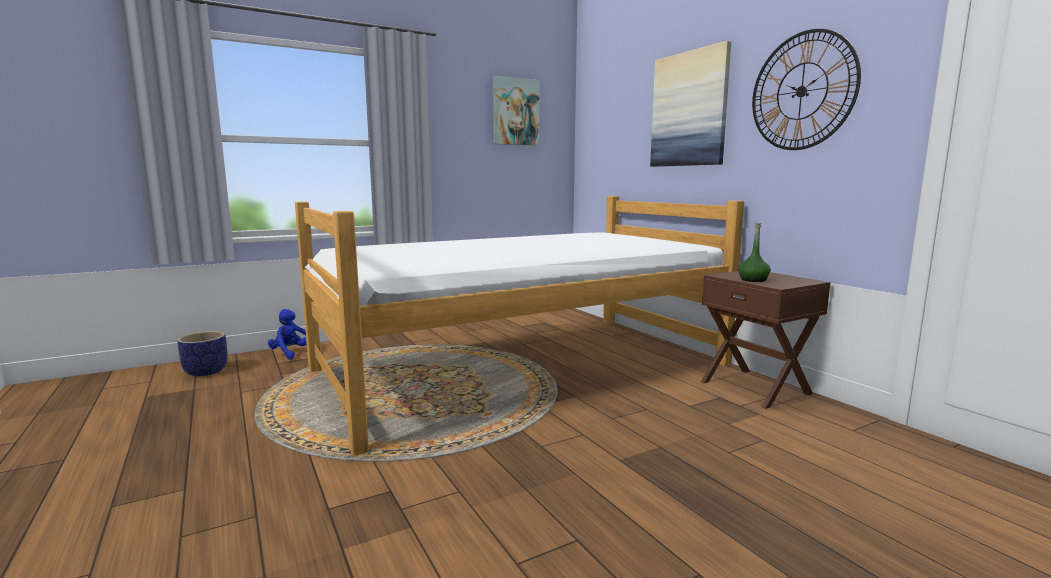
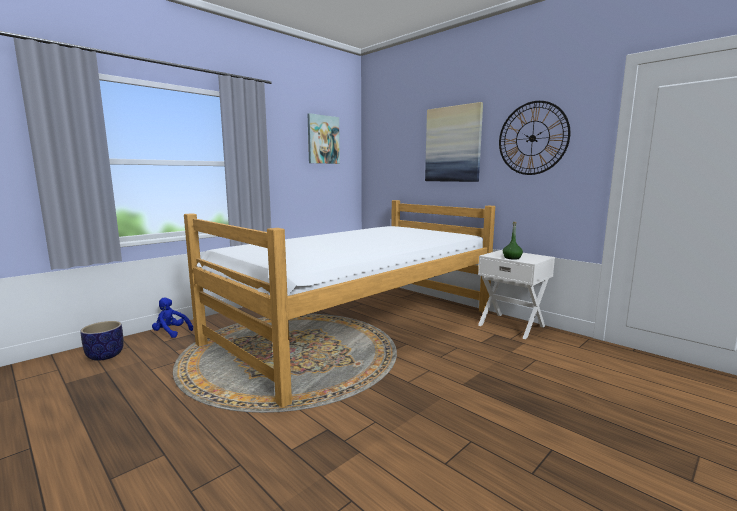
camera: 15 degrees left, 0 degrees up
brown nightstand [701,271,831,409] -> white nightstand [478,250,555,339]

